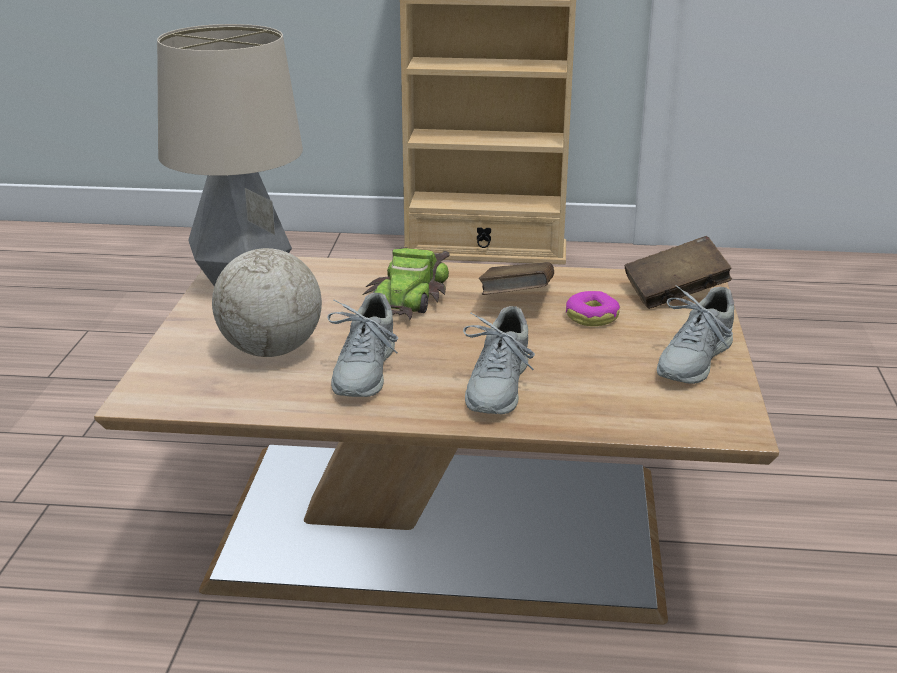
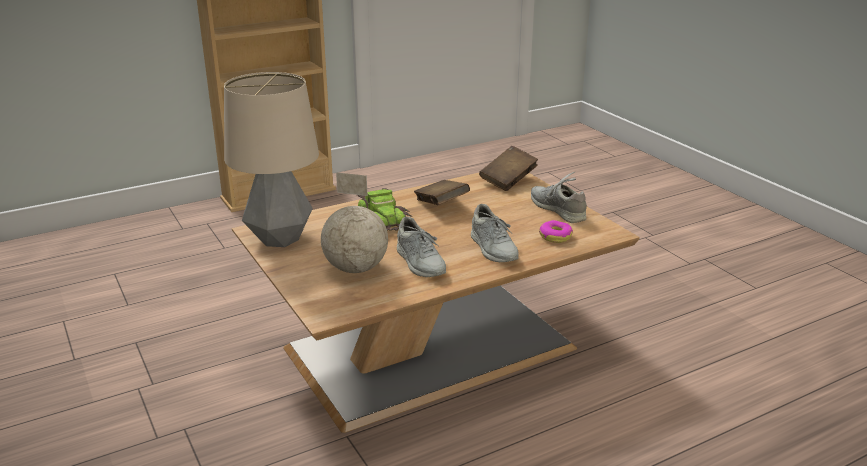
camera: 35 degrees left, 0 degrees up
donut [566,291,620,326] -> donut moved to [539,220,573,243]
grey shoe [657,285,735,384] -> grey shoe turned 150 degrees clockwise [531,172,587,223]

